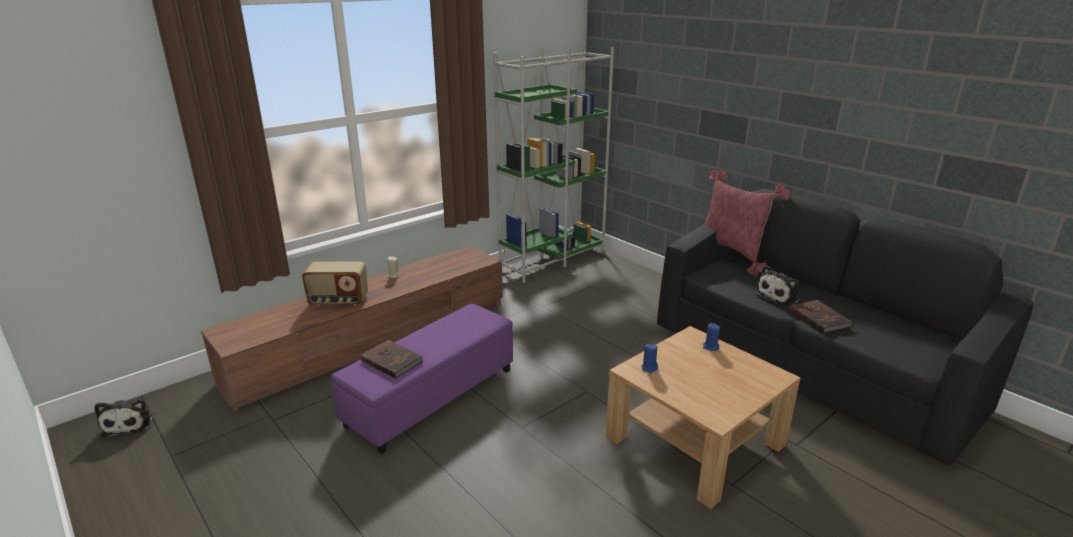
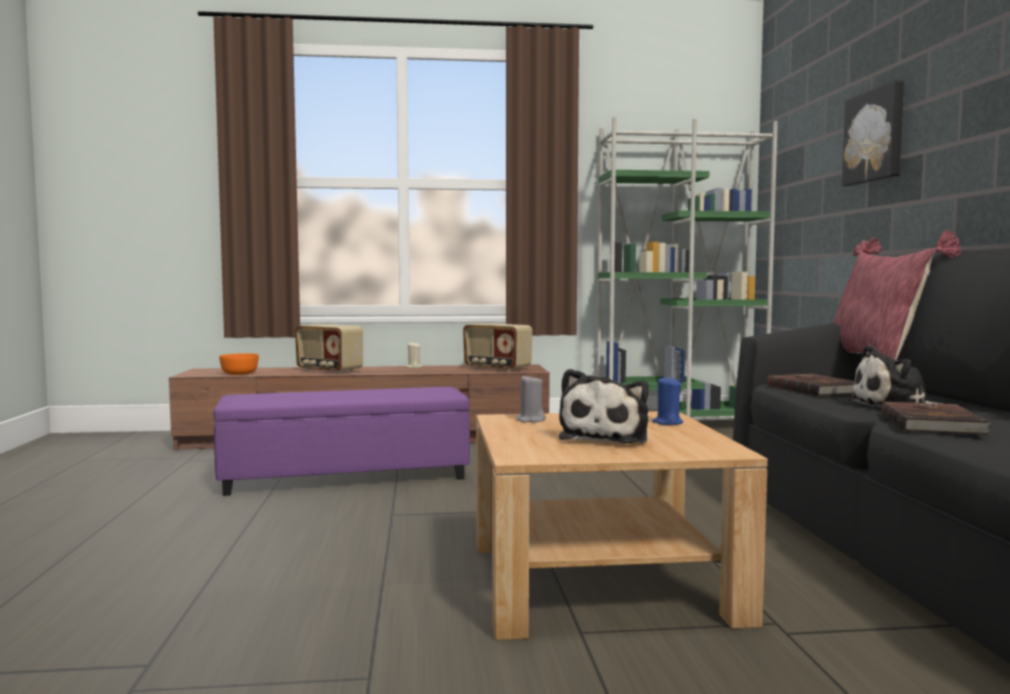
camera: 35 degrees right, 20 degrees down
plush toy [95,399,153,438] -> plush toy moved to [559,369,649,443]
brown book [360,340,423,379] -> brown book moved to [768,374,855,396]
blue candle [641,344,658,373] -> grey candle [517,374,546,423]
none -> orange bowl [219,353,259,375]
none -> radio [463,323,532,371]
none -> picture [842,80,904,186]

